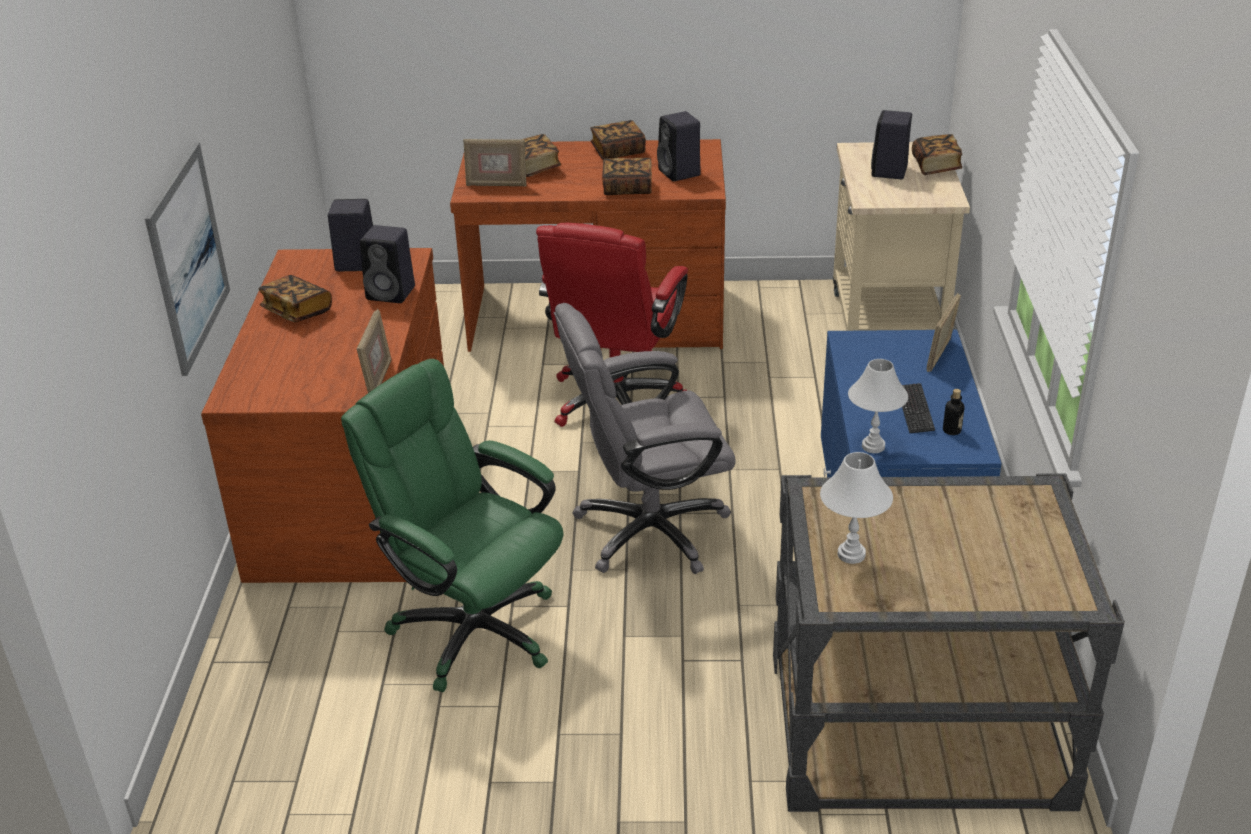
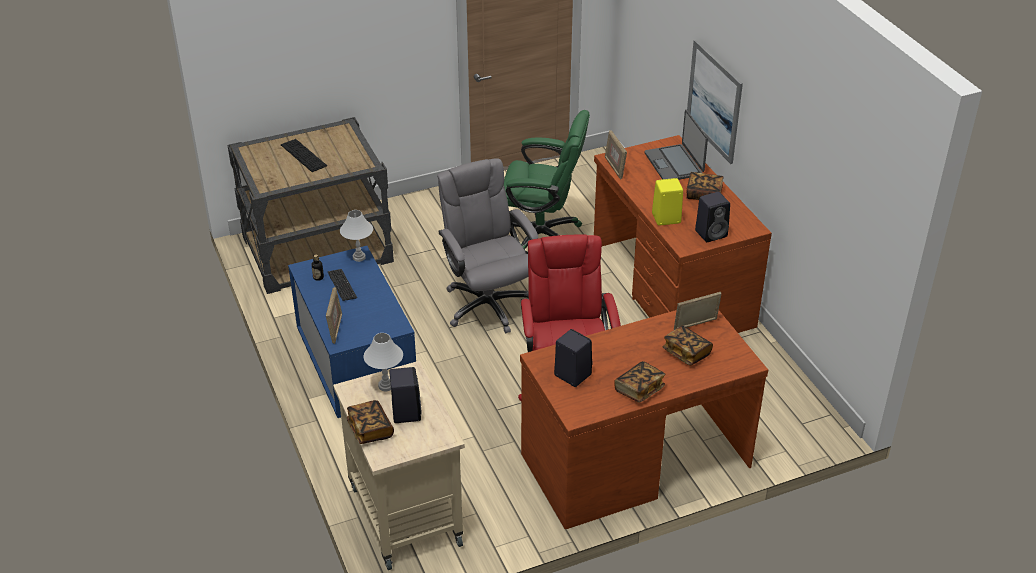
camera: 155 degrees right, 5 degrees up
black speaker [360,225,415,303] -> yellow speaker [652,178,683,226]
grey office chair [554,303,736,574] -> grey office chair turned 75 degrees counterclockwise [437,158,538,333]
book [602,158,652,195] -> none
white table lamp [820,452,893,564] -> white table lamp moved to [364,333,403,391]
none -> keyboard [281,139,327,172]
none -> laptop [644,109,708,180]

